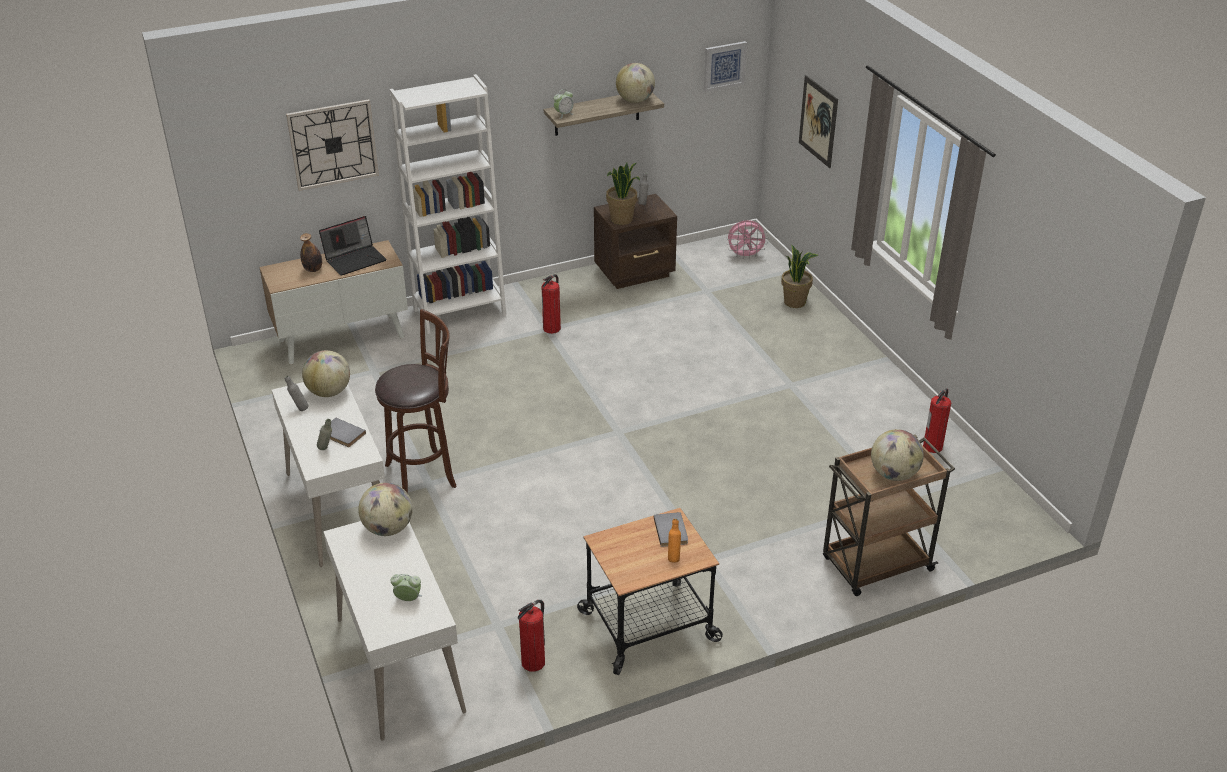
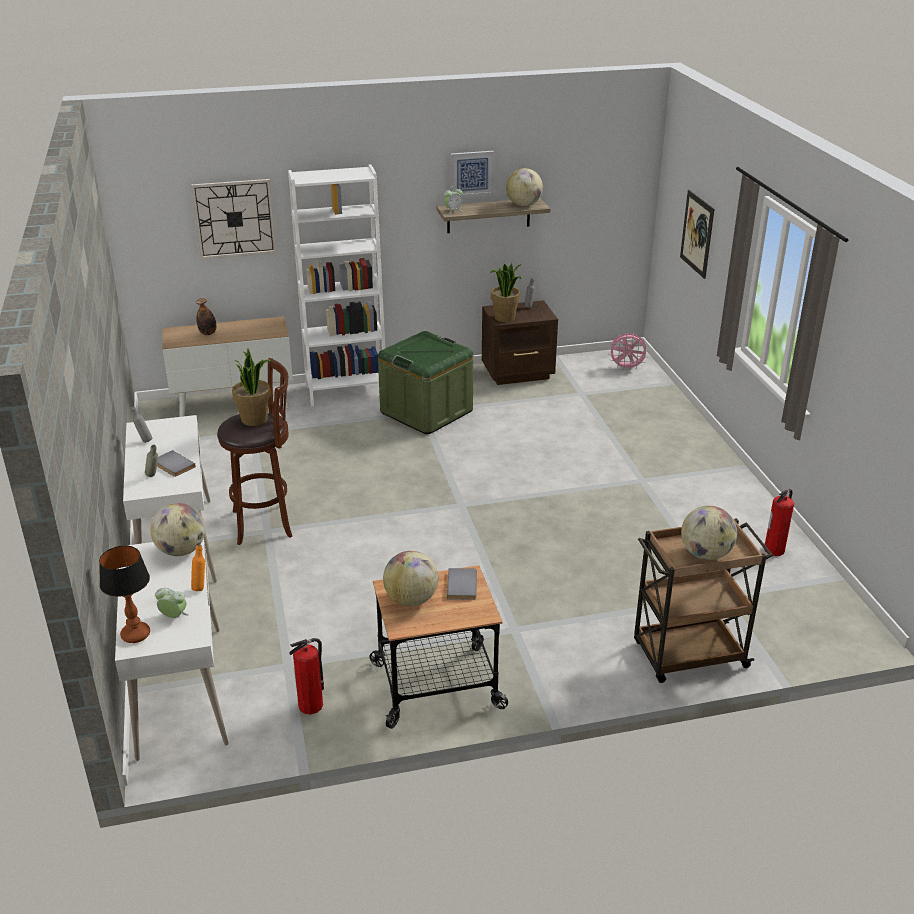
camera: 10 degrees right, 5 degrees down
globe [302,350,350,397] -> globe moved to [383,551,438,606]
laptop [319,216,387,276] -> none
fire extinguisher [541,274,561,334] -> green storage box [378,331,474,434]
orange bottle [668,518,681,563] -> orange bottle moved to [191,545,205,591]
picture [704,41,747,92] -> picture moved to [451,151,494,197]
potted plant [781,244,819,308] -> potted plant moved to [232,349,272,426]
none -> table lamp [99,546,150,643]

